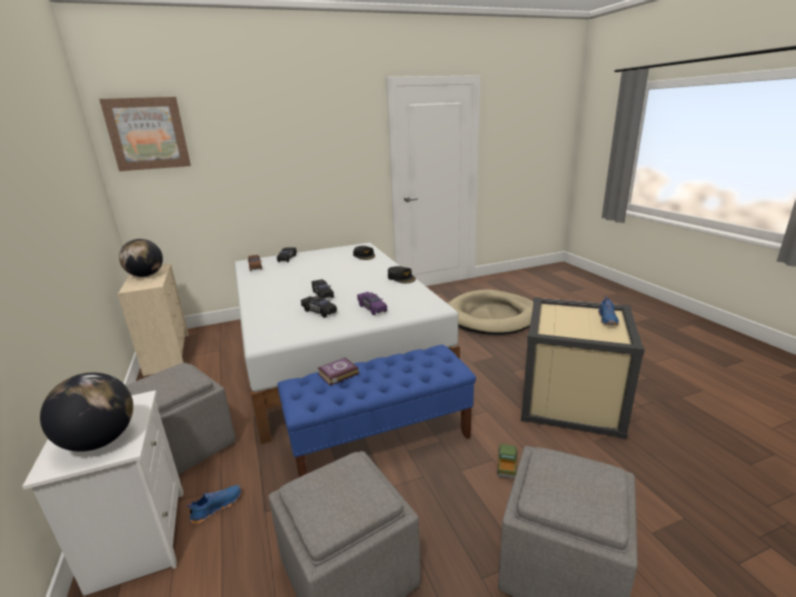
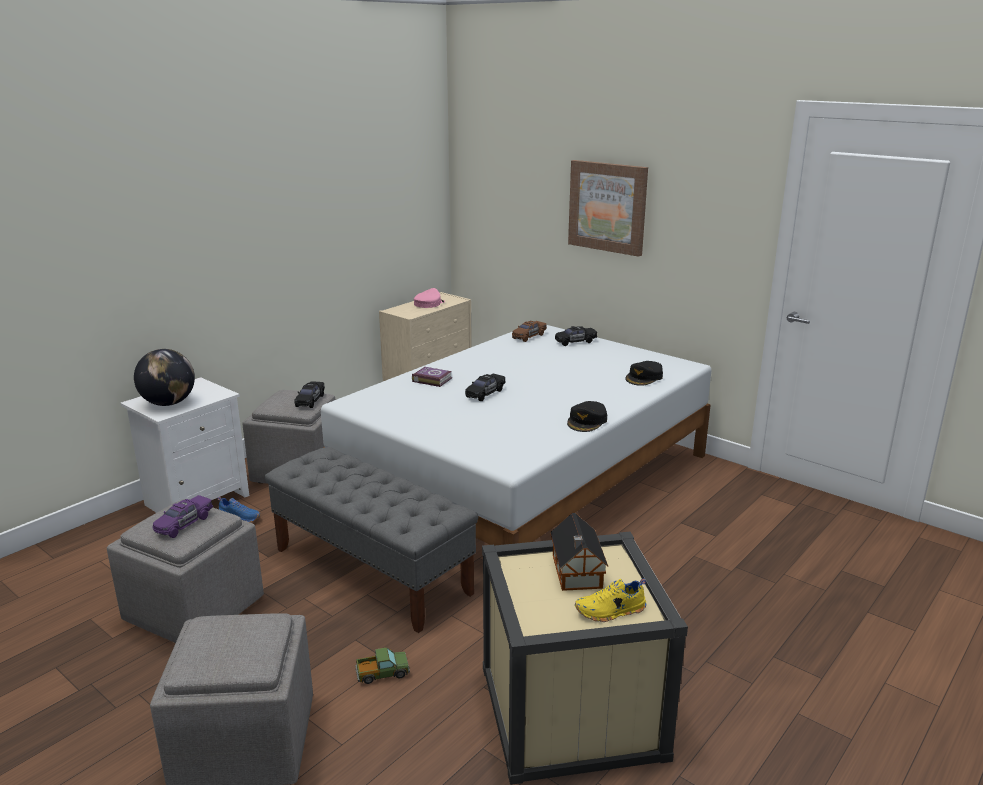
camera: 60 degrees right, 0 degrees up
picture [99,97,191,171] -> picture moved to [568,160,648,257]
globe [119,239,163,277] -> pink cap [414,288,445,308]
blue bench [277,345,476,477] -> grey bench [265,447,478,633]
black toy car [301,296,337,318] -> black toy car moved to [294,381,325,408]
book [318,358,359,386] -> book moved to [412,367,452,387]
purple toy car [357,292,387,315] -> purple toy car moved to [153,495,213,538]
beige dog bed [447,289,533,335] -> none
blue shoe [598,296,619,325] -> yellow shoe [575,578,646,622]
none -> toy house [550,513,608,591]

